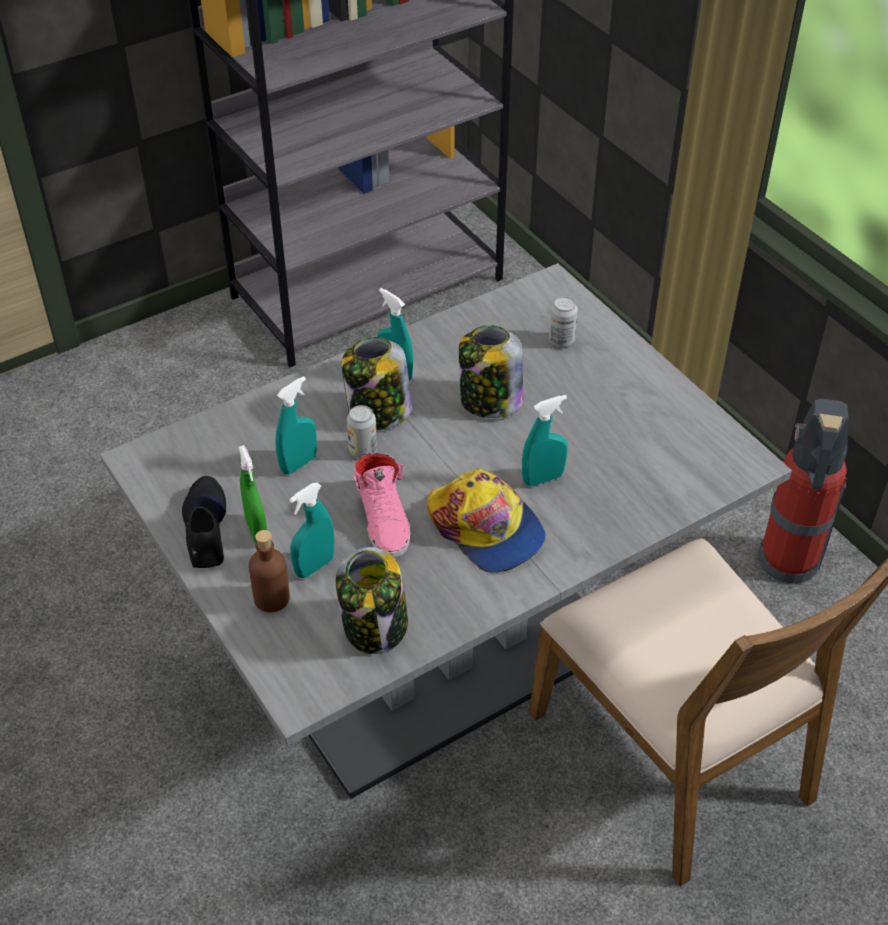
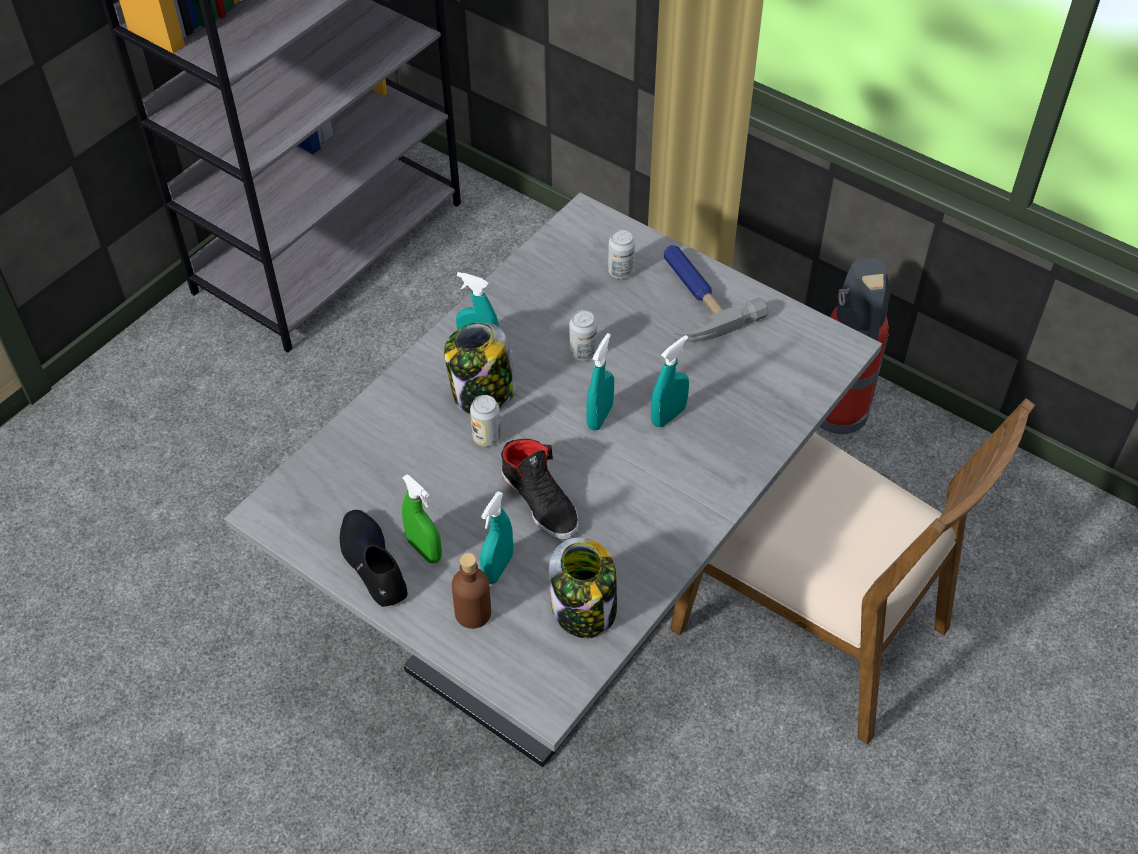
camera: 20 degrees left, 5 degrees up
turquoise spray bottle [275,376,317,474] -> turquoise spray bottle moved to [586,333,614,431]
pink shoe [354,453,410,558] -> black shoe [501,439,579,540]
cap [427,469,546,573] -> none
jar [459,325,523,418] -> can [569,310,597,361]
none -> hammer [664,245,768,342]

